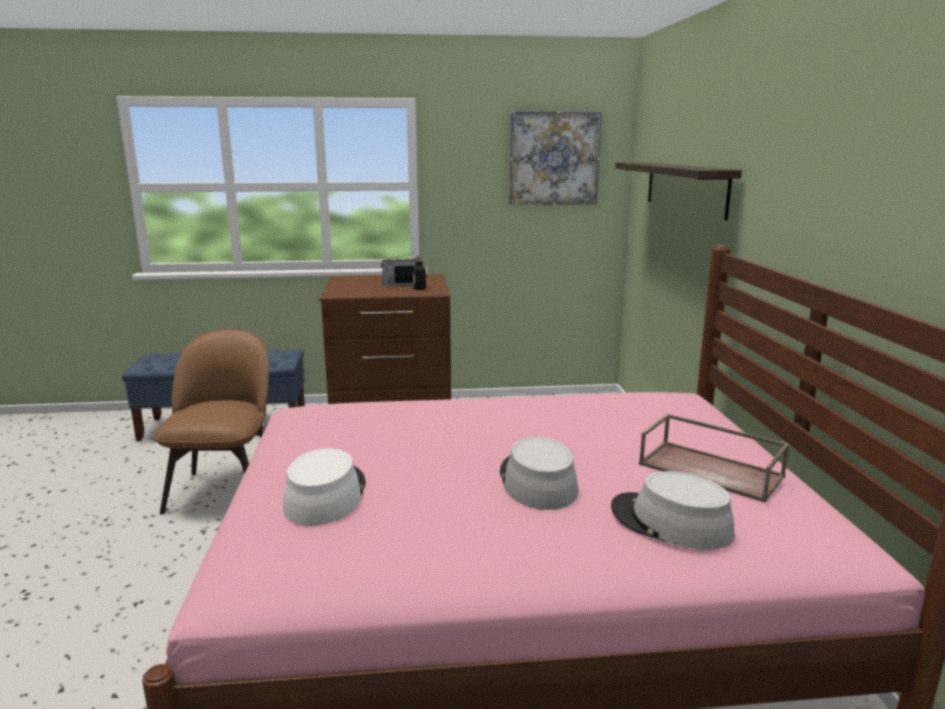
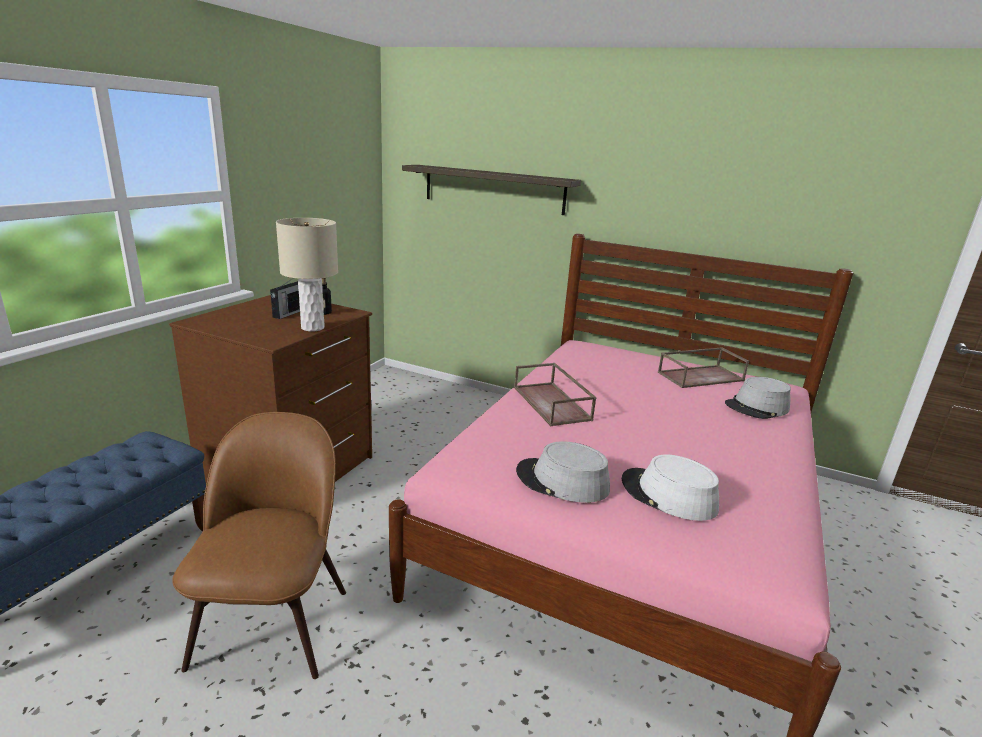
camera: 60 degrees left, 5 degrees up
brown chair [154,329,269,514] -> brown chair turned 60 degrees clockwise [172,412,346,679]
grey hat [500,437,578,510] -> grey hat moved to [516,441,610,503]
picture [509,111,602,205] -> none
none -> beige table lamp [276,218,338,331]
none -> brown tray [514,363,596,426]

